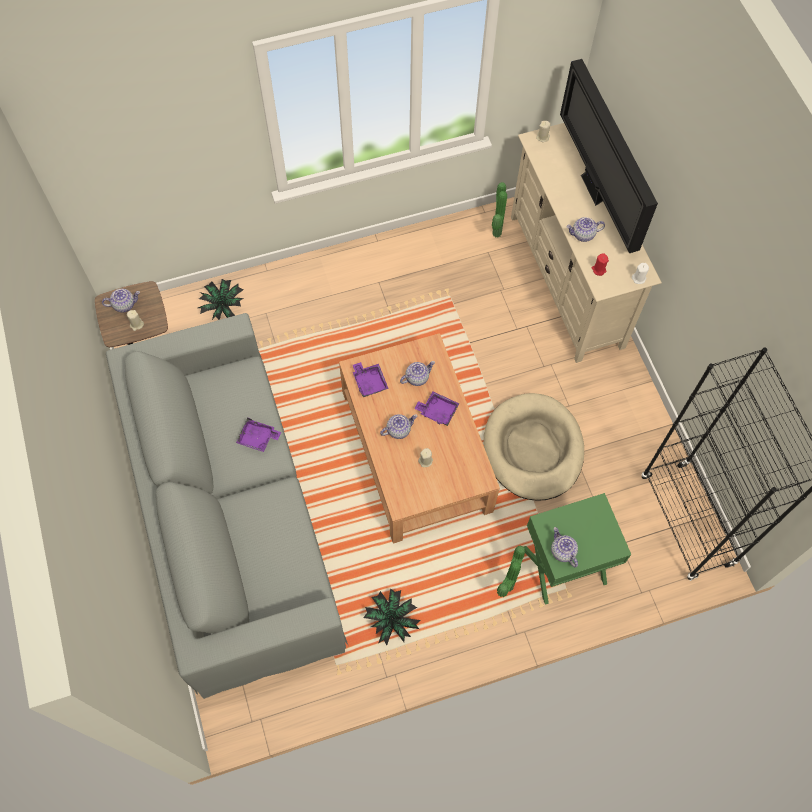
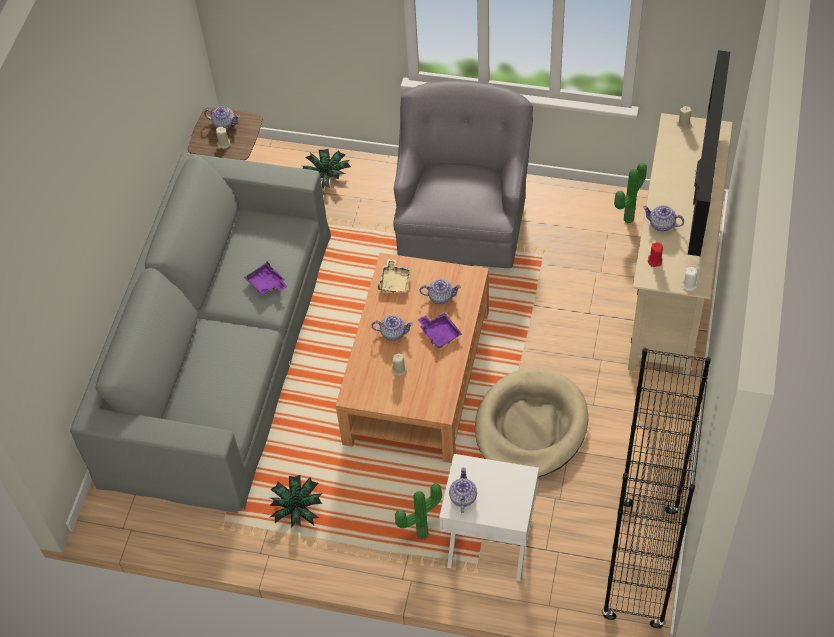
camera: 35 degrees right, 10 degrees down
purple tray [353,362,389,397] -> beige tray [378,259,412,293]
green nightstand [524,493,631,605] -> white nightstand [439,454,539,581]
none -> grey armchair [394,81,533,268]

